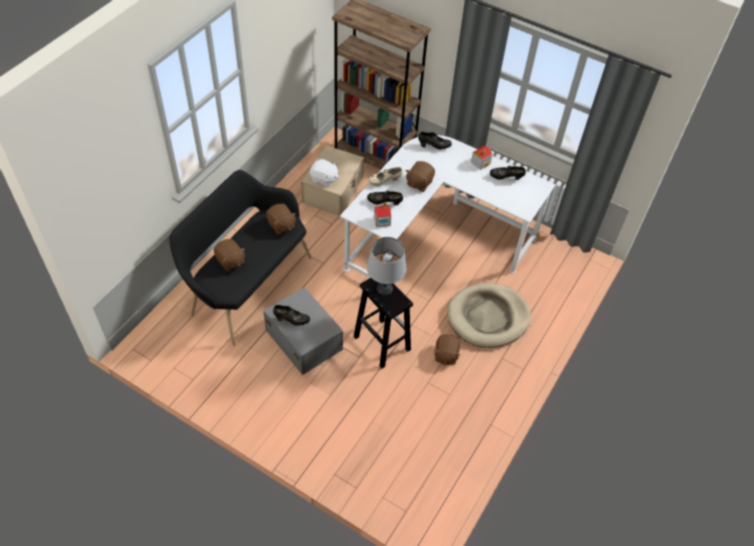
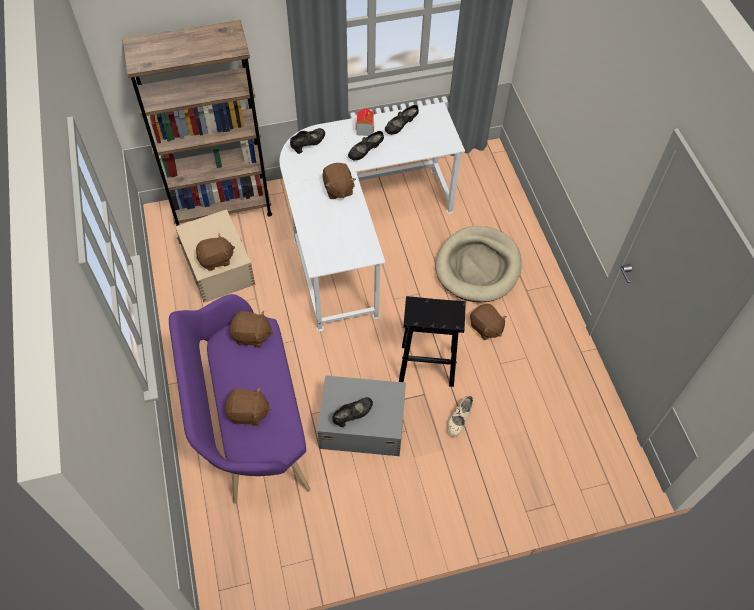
camera: 45 degrees left, 5 degrees up
black bench [169,170,312,346] -> purple bench [169,294,310,504]
white plush toy [310,159,339,187] -> brown plush toy [196,233,235,271]
black shoe [367,190,403,205] -> black shoe moved to [348,131,384,160]
grey table lamp [367,237,406,296] -> none
beige shoe [368,167,403,186] -> beige shoe moved to [448,396,474,437]
toy house [374,202,391,227] -> none

